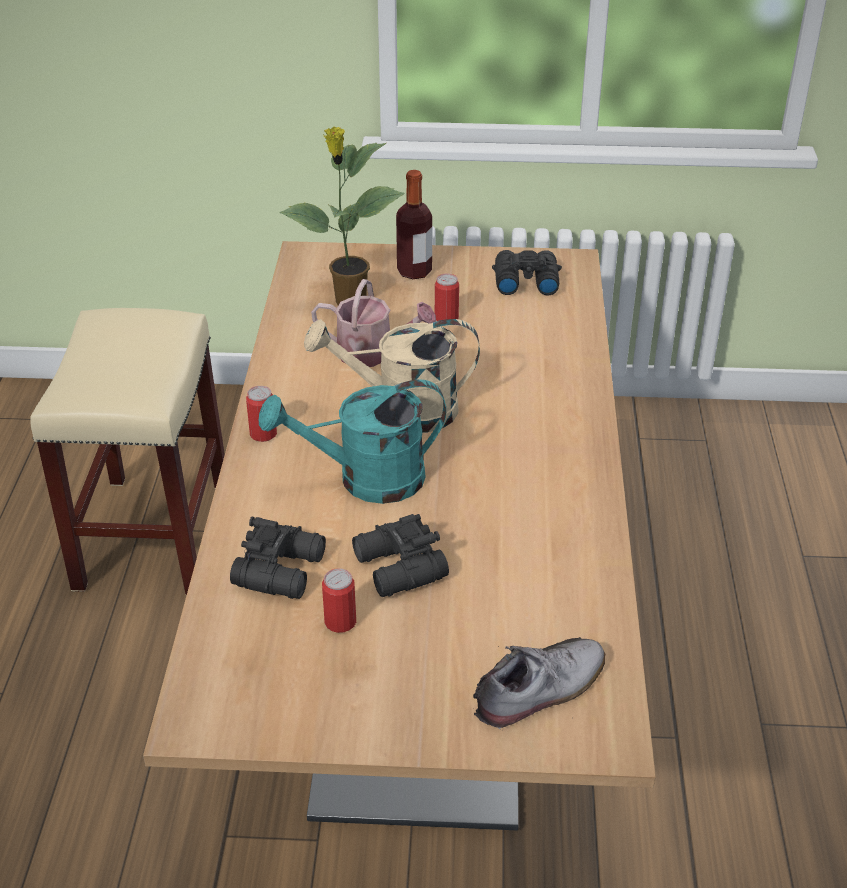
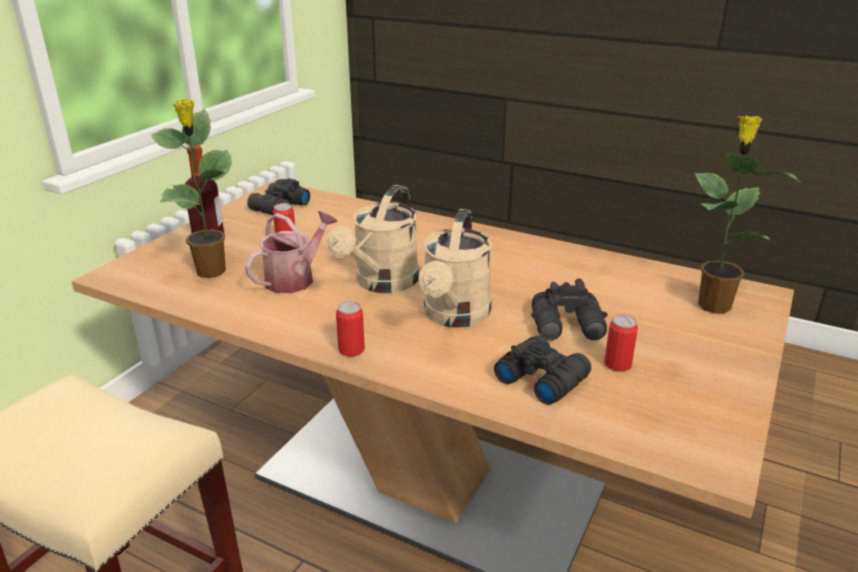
camera: 65 degrees left, 10 degrees down
turquoise watering can [259,379,446,504] -> beige watering can [419,209,492,328]
shoe [473,637,605,729] -> potted plant [694,115,800,314]

